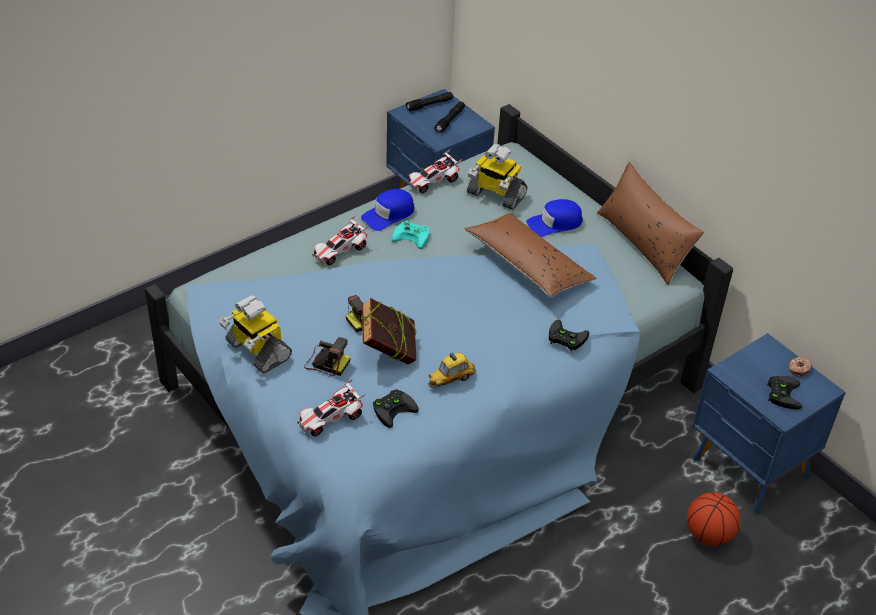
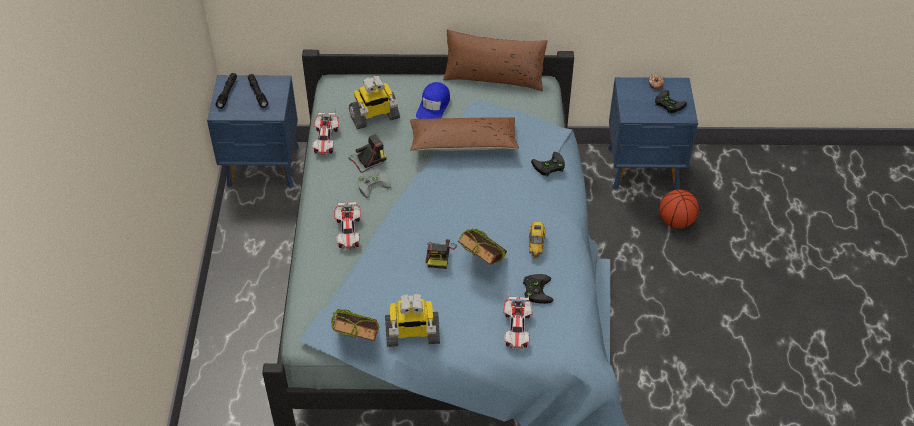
camera: 50 degrees left, 5 degrees up
camera [304,337,351,376] -> camera moved to [349,134,386,173]
blue cap [361,189,414,231] -> none
turquoise game controller [392,221,429,249] -> grey game controller [357,170,391,198]
none -> book [331,309,380,341]

